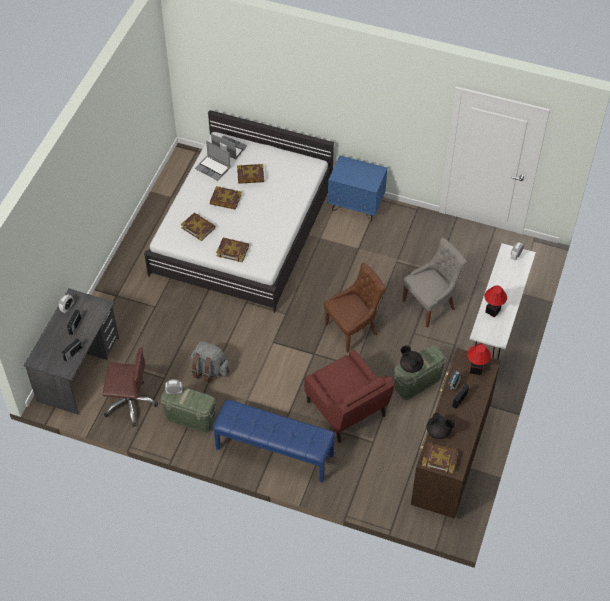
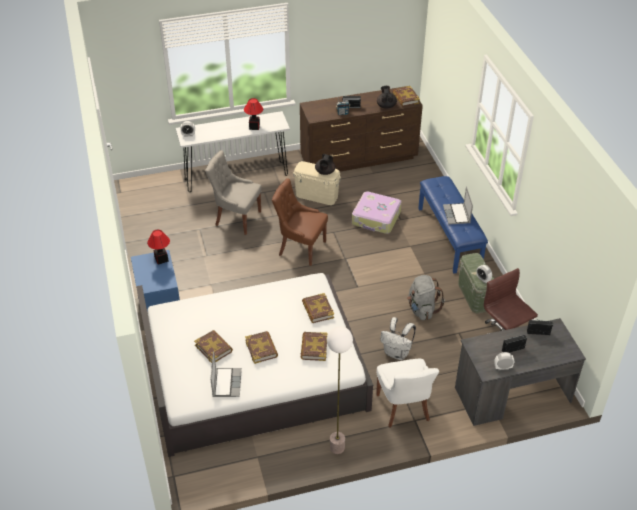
camera: 125 degrees left, 10 degrees down
laptop [211,134,247,159] -> laptop moved to [443,187,473,225]
red armchair [305,350,395,443] -> suitcase [352,191,402,234]
green storage box [394,345,446,400] -> beige storage box [293,161,341,205]
table lamp [467,344,491,375] -> table lamp moved to [147,230,170,265]
none -> floor lamp [327,326,353,454]
none -> white chair [376,359,439,428]
none -> white backpack [380,317,416,360]

